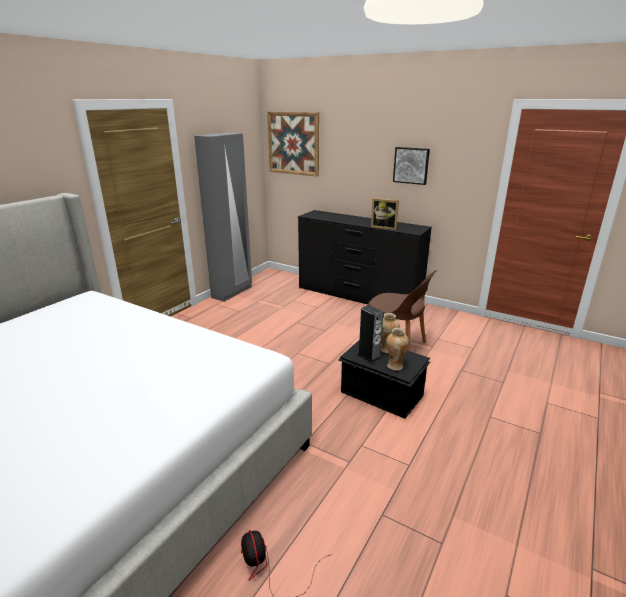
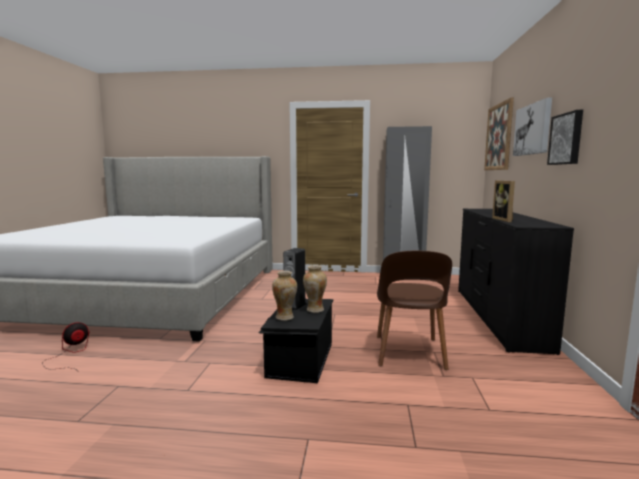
camera: 65 degrees right, 15 degrees down
none -> picture [513,98,552,156]

